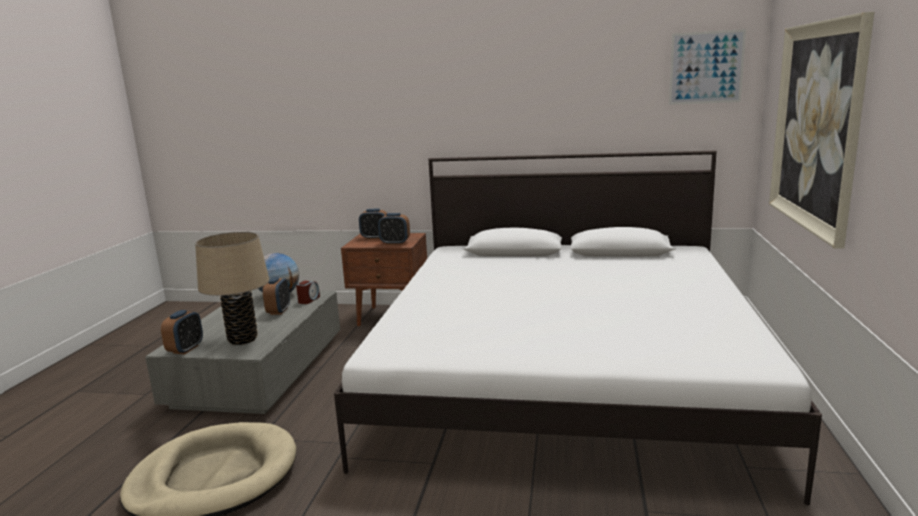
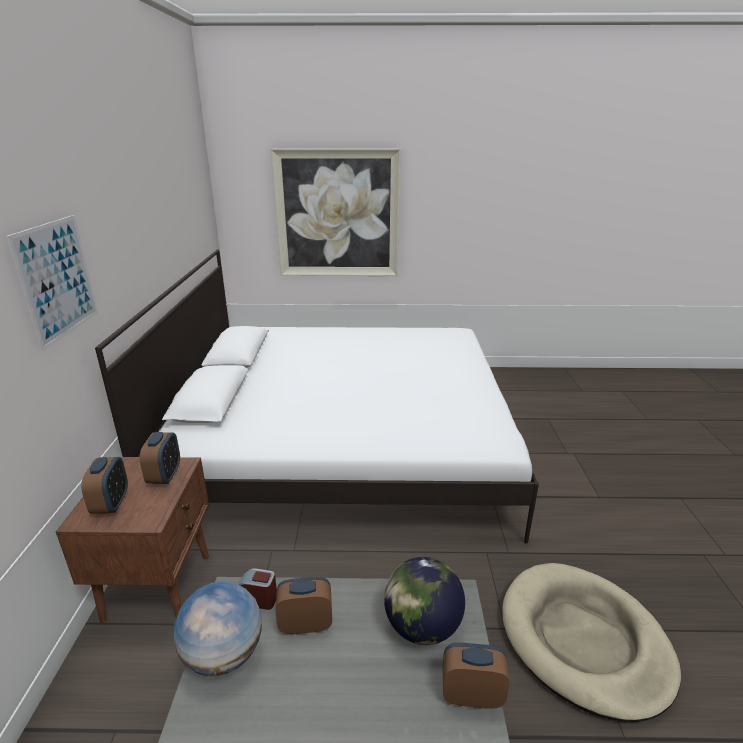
camera: 100 degrees left, 10 degrees up
beige table lamp [195,232,269,345] -> globe [384,557,465,645]
picture [669,29,746,105] -> picture moved to [6,215,98,351]

